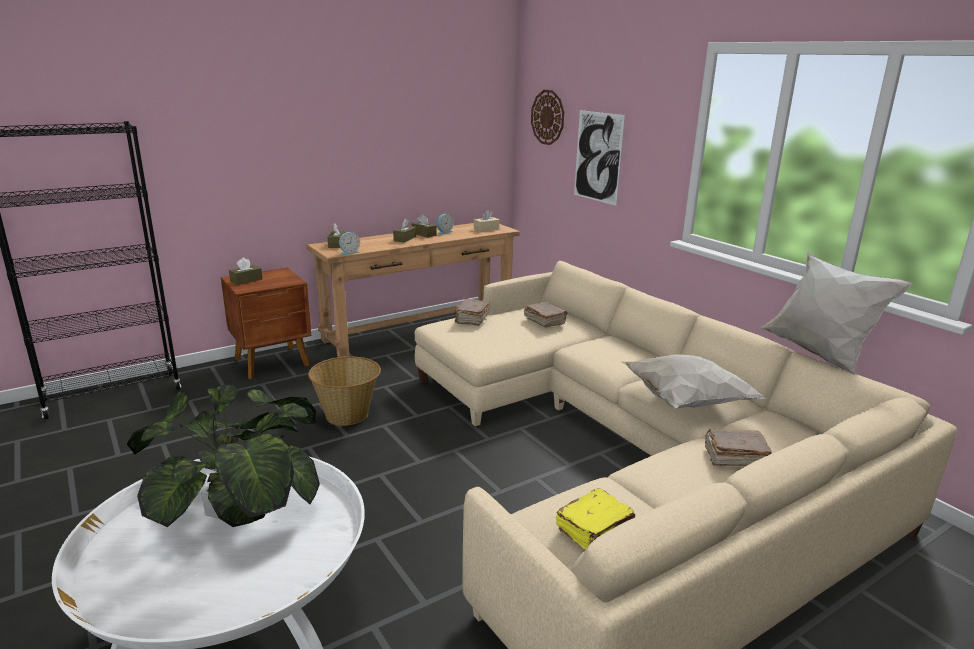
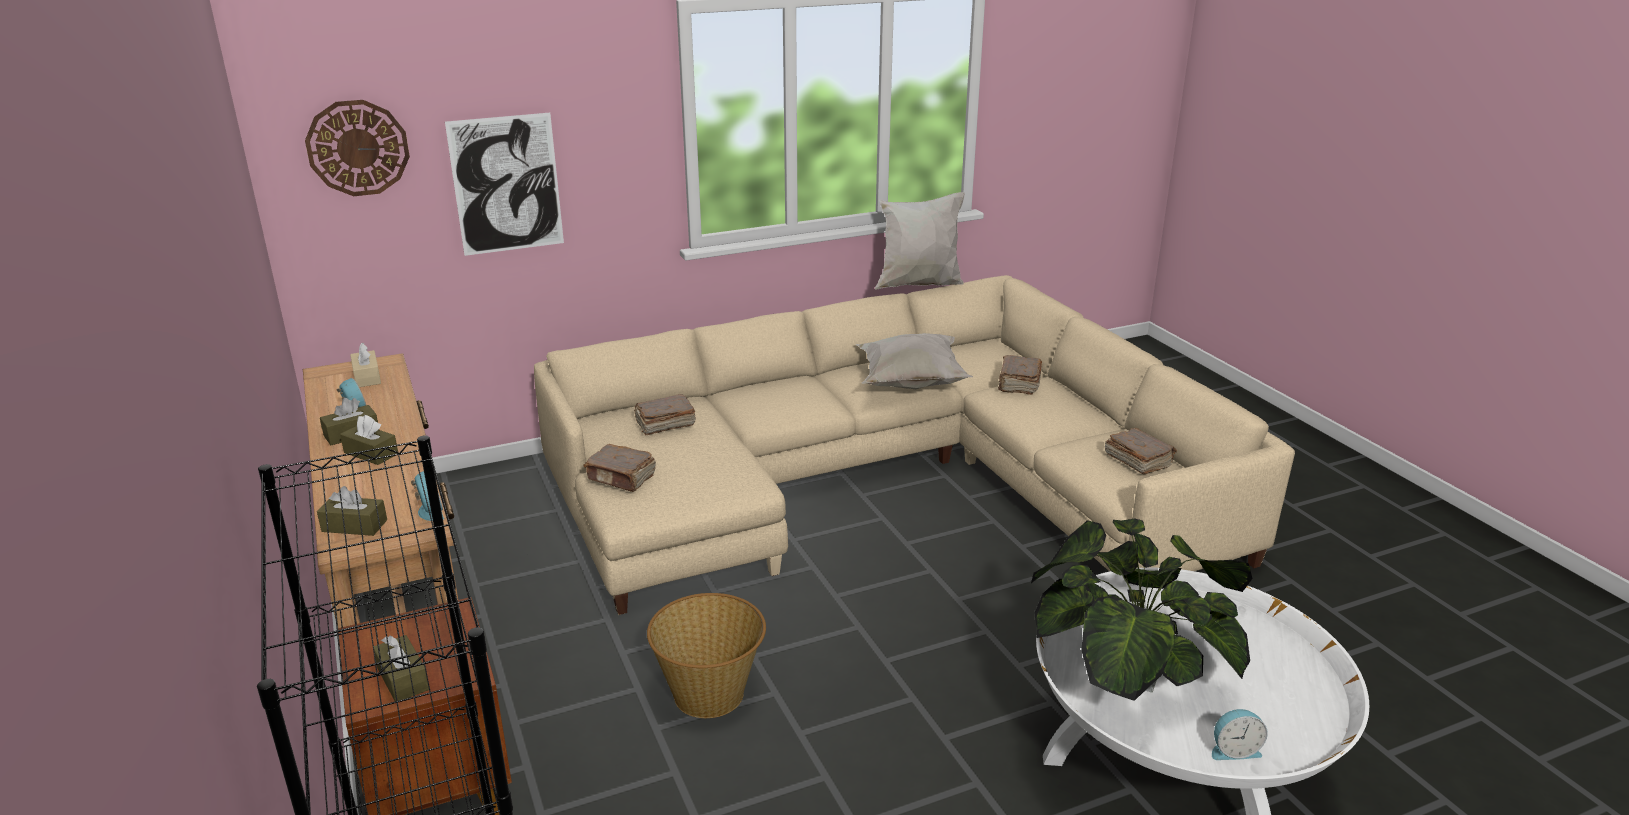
camera: 80 degrees left, 5 degrees up
yellow book [556,489,635,550] -> brown book [1105,428,1177,474]
none -> alarm clock [1212,709,1268,760]

